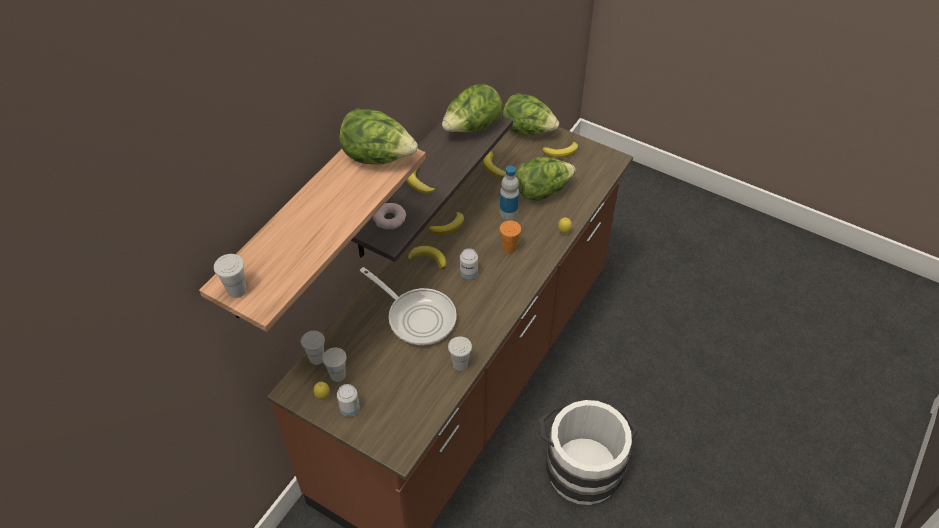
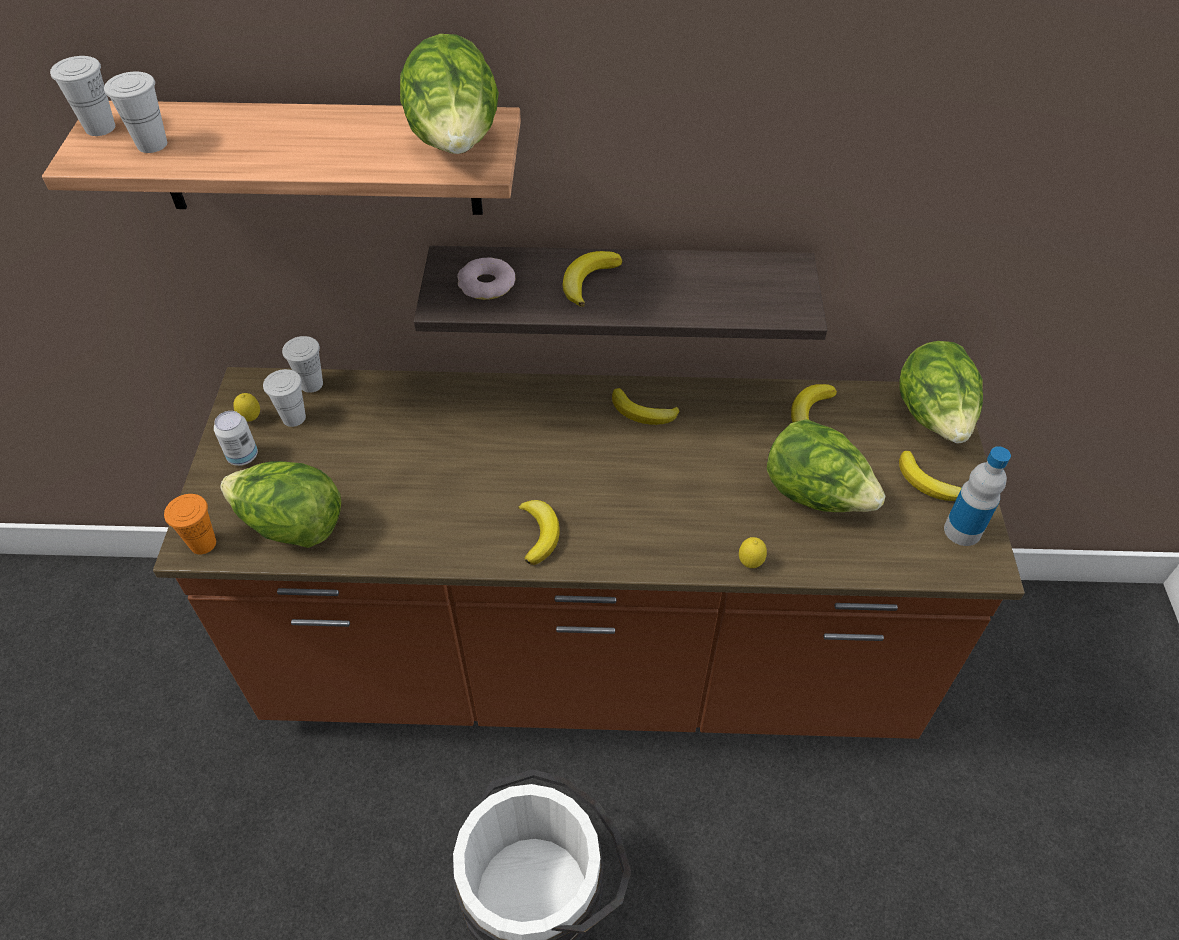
camera: 60 degrees right, 0 degrees up
frying pan [360,267,457,345] -> none
banana [407,246,446,269] -> banana moved to [518,500,560,565]
lettuce [442,84,503,132] -> lettuce moved to [220,461,341,548]
white cup [448,336,472,371] -> white cup moved to [104,72,167,153]
can [460,248,478,279] -> none
bottle [500,166,519,220] -> bottle moved to [944,446,1011,546]
orange cup [500,220,521,253] -> orange cup moved to [164,494,216,554]

